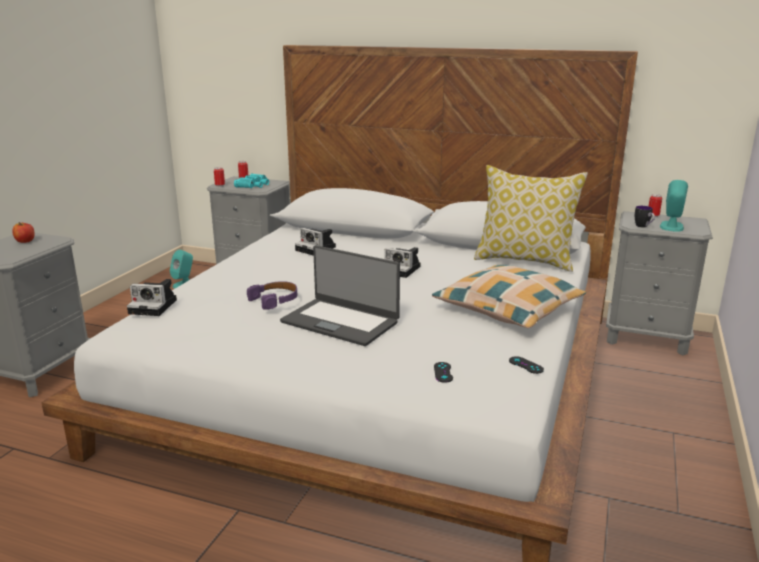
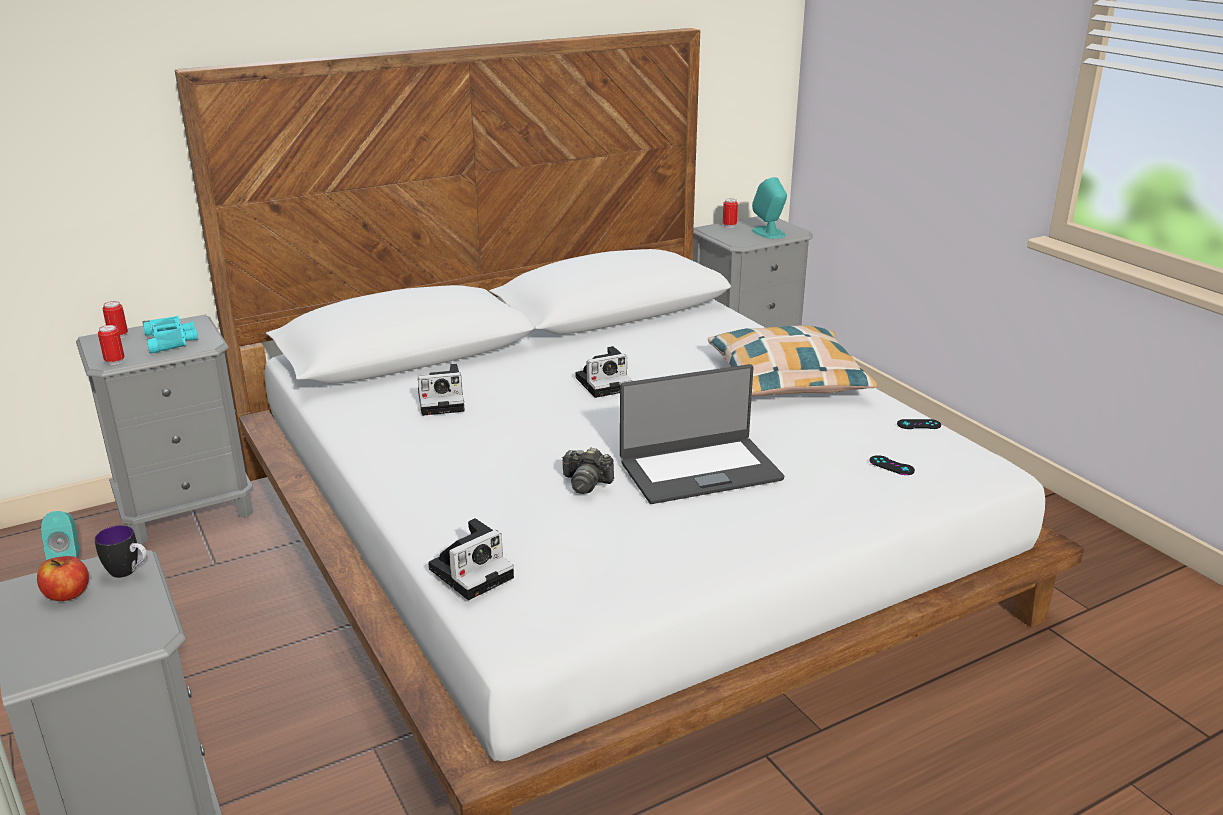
camera: 50 degrees left, 5 degrees up
purple headphones [247,281,297,310] -> camera [562,447,614,494]
pillow [474,165,588,272] -> none
mug [635,206,655,227] -> mug moved to [95,525,147,578]

